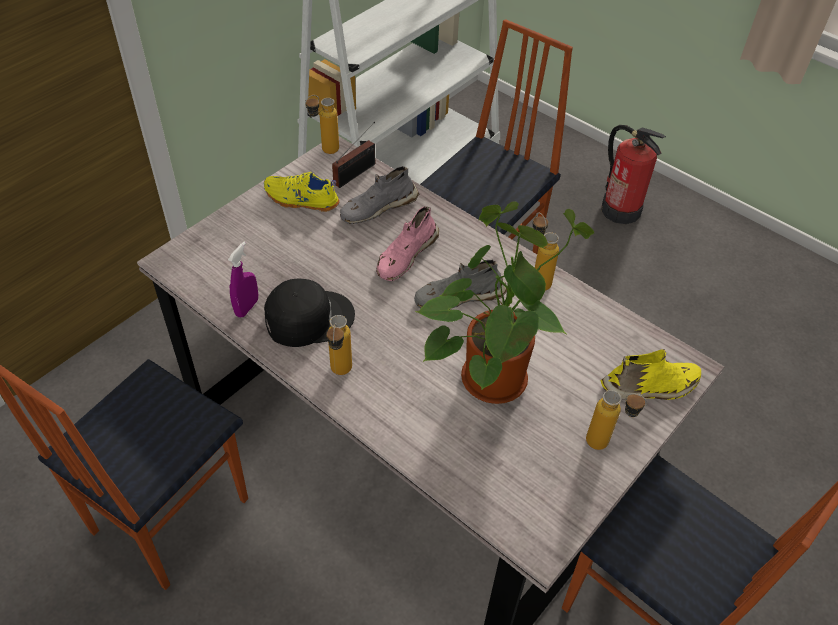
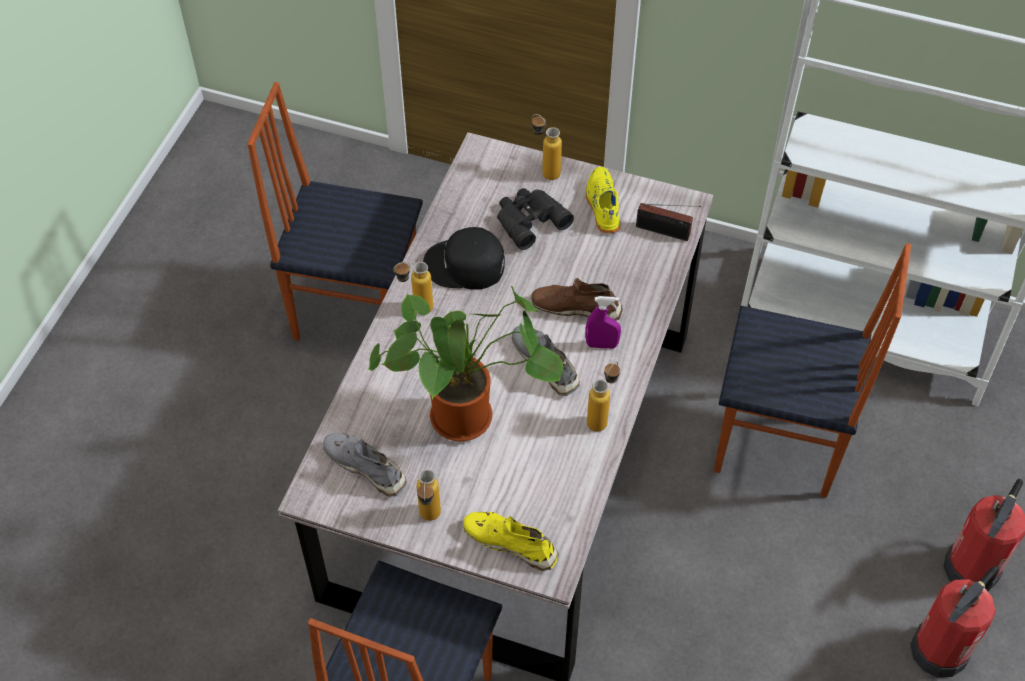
camera: 70 degrees right, 5 degrees up
purple spray bottle [228,242,258,318] -> purple spray bottle moved to [585,296,621,349]
black cap [264,279,355,347] -> black cap turned 135 degrees clockwise [423,227,505,290]
bottle [305,95,339,154] -> bottle moved to [532,114,562,180]
grey shoe [340,166,419,224] -> grey shoe moved to [323,433,407,497]
pink shoe [376,206,439,281] -> brown shoe [531,278,622,321]
yellow shoe [601,349,701,400] -> yellow shoe turned 150 degrees clockwise [463,512,559,571]
none -> black binoculars [497,188,574,250]
none -> fire extinguisher [910,566,999,677]

